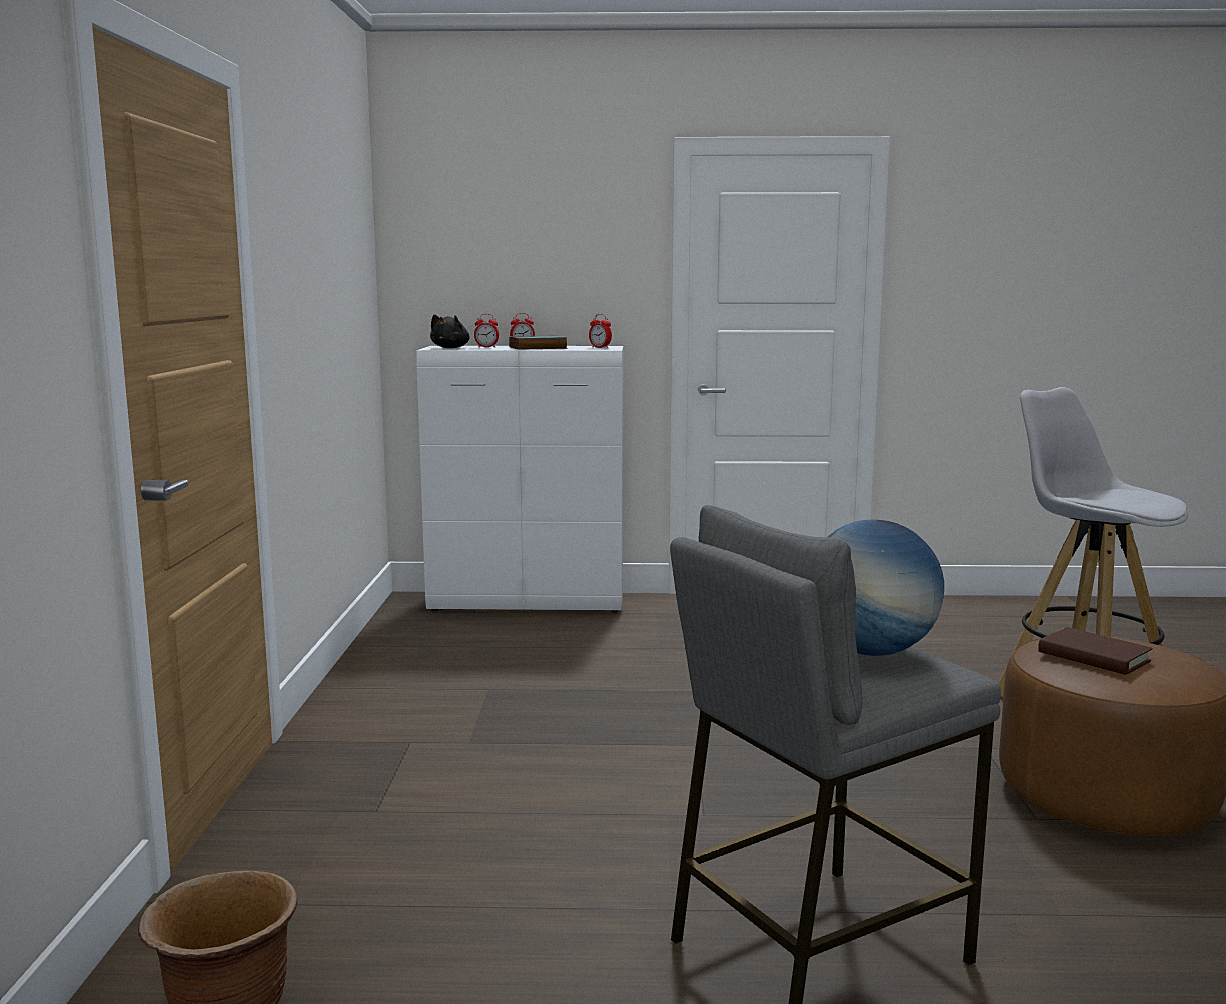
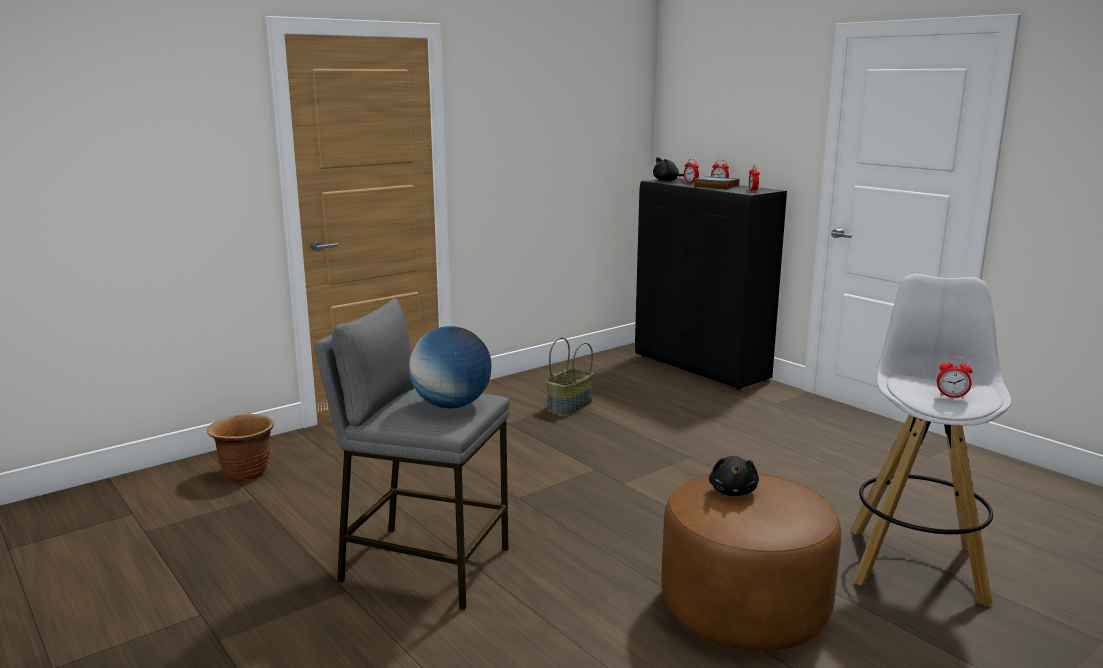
camera: 50 degrees right, 5 degrees up
white cabinet [416,346,623,613] -> black cabinet [635,178,787,390]
brown book [1038,627,1153,675] -> black plush toy [709,456,759,496]
none -> basket [546,337,594,415]
none -> alarm clock [937,356,973,399]

